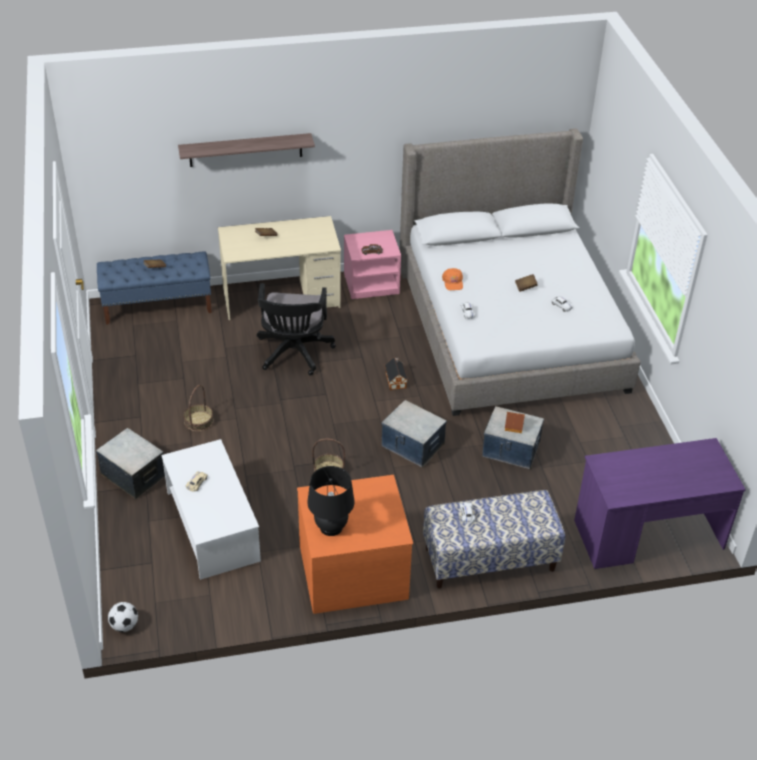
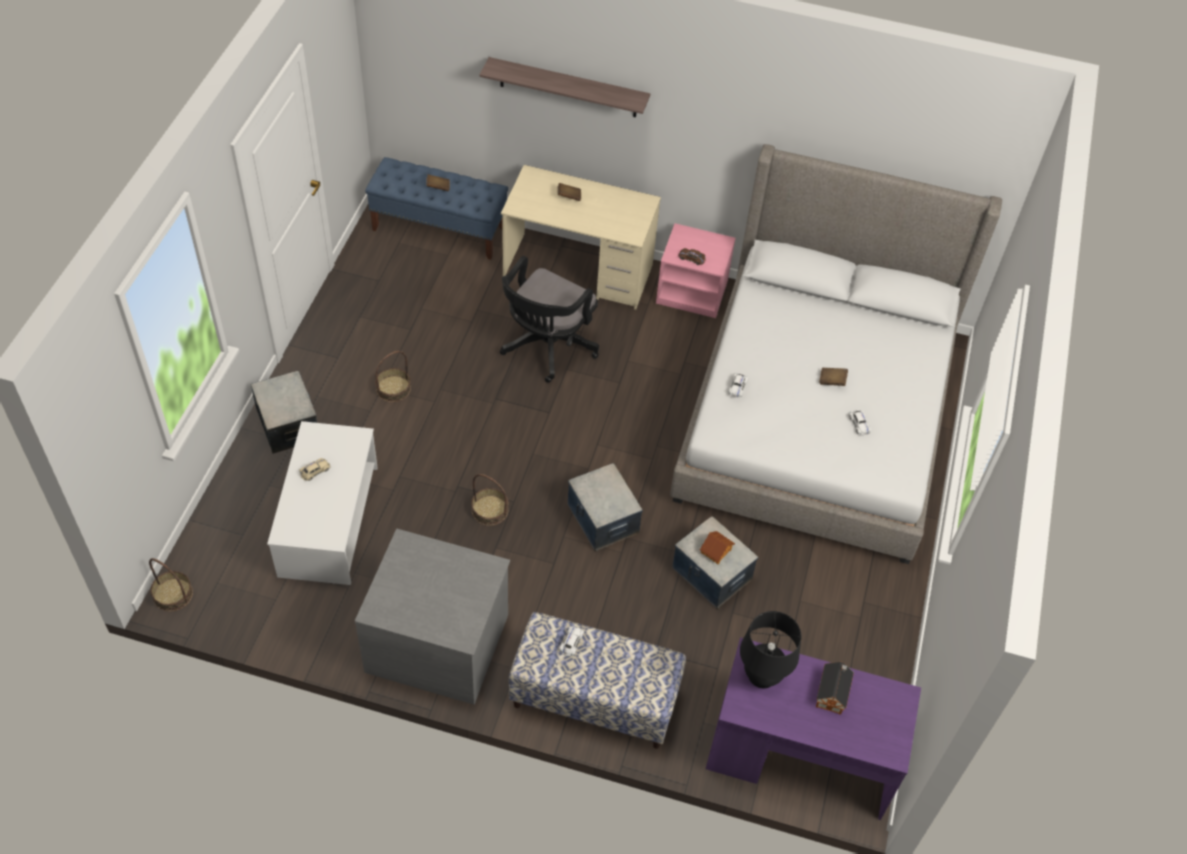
camera: 25 degrees right, 10 degrees up
football [108,602,138,632] -> basket [149,558,193,612]
orange dresser [297,475,413,614] -> grey dresser [355,529,510,704]
black table lamp [307,466,355,536] -> black table lamp moved to [740,611,801,688]
toy house [385,357,408,390] -> toy house moved to [816,661,854,715]
orange cap [442,268,463,290] -> none

